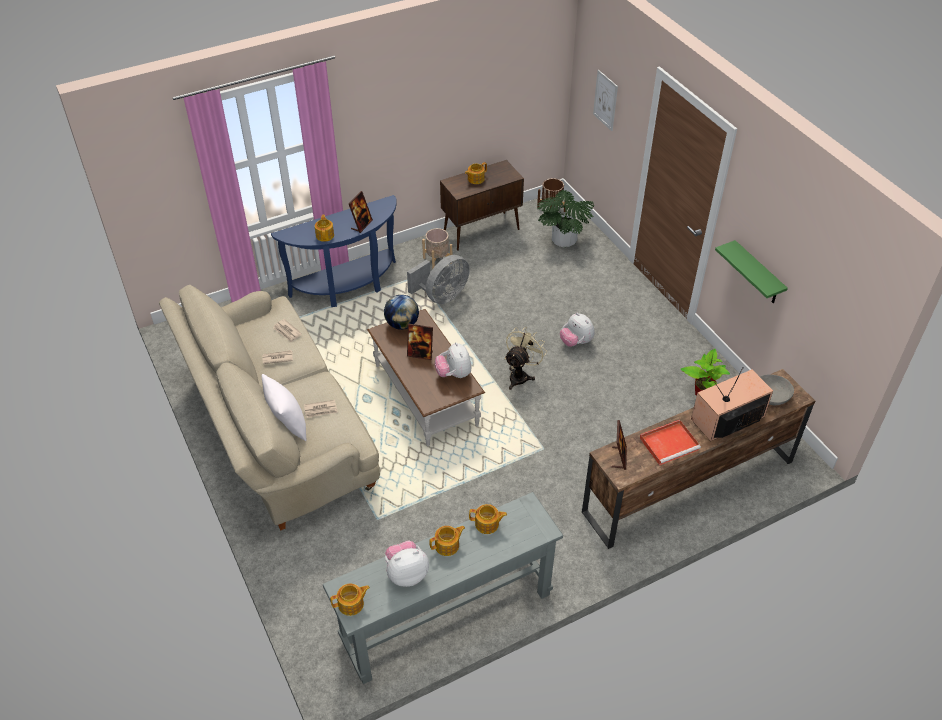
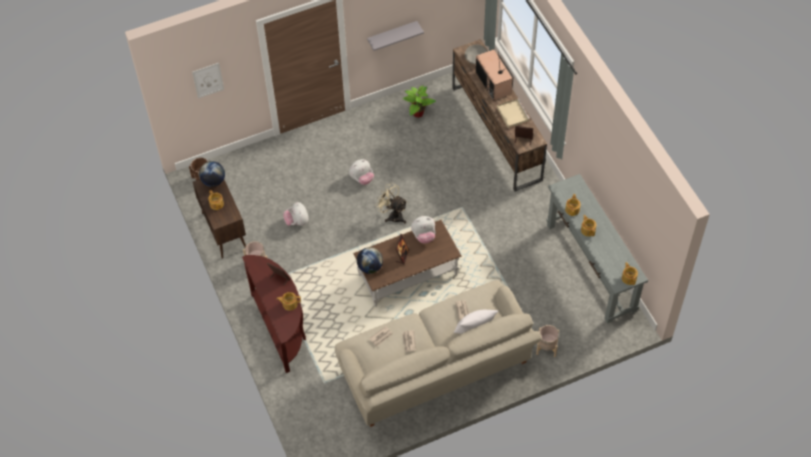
camera: 85 degrees left, 10 degrees up
blue console table [271,195,396,307] -> brown console table [242,255,306,373]
plush toy [385,541,429,587] -> plush toy moved to [283,202,309,226]
grey fan [407,255,470,304] -> none
potted plant [537,190,594,248] -> none
red tray [640,420,701,465] -> beige tray [497,98,530,128]
green shelf [715,240,788,303] -> grey shelf [367,21,424,51]
none -> globe [199,161,225,187]
none -> beige planter [536,325,559,357]

